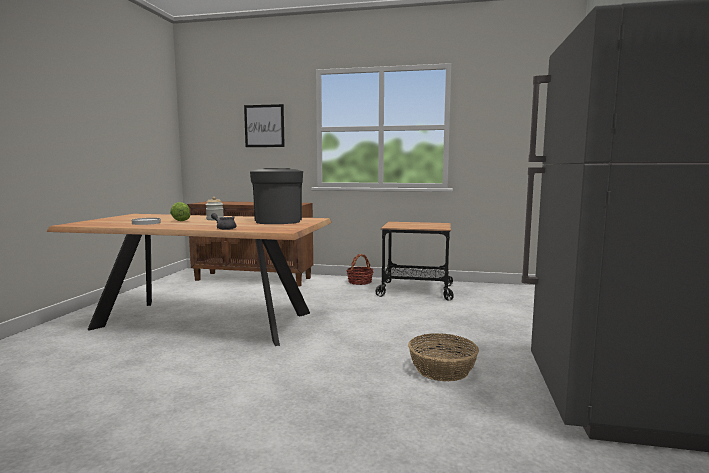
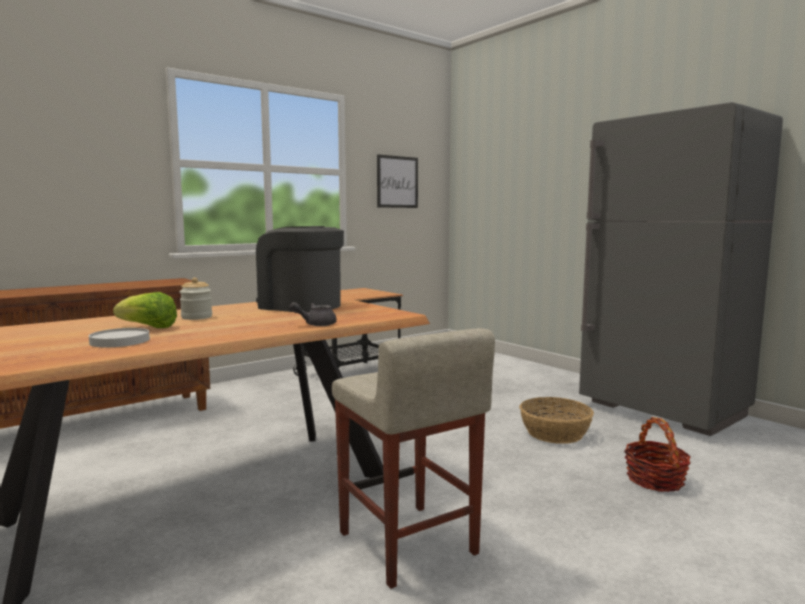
camera: 50 degrees left, 0 degrees up
picture [244,104,285,147] -> picture moved to [377,154,418,208]
basket [346,254,374,285] -> basket moved to [624,417,691,492]
none -> beige stool [332,328,495,589]

